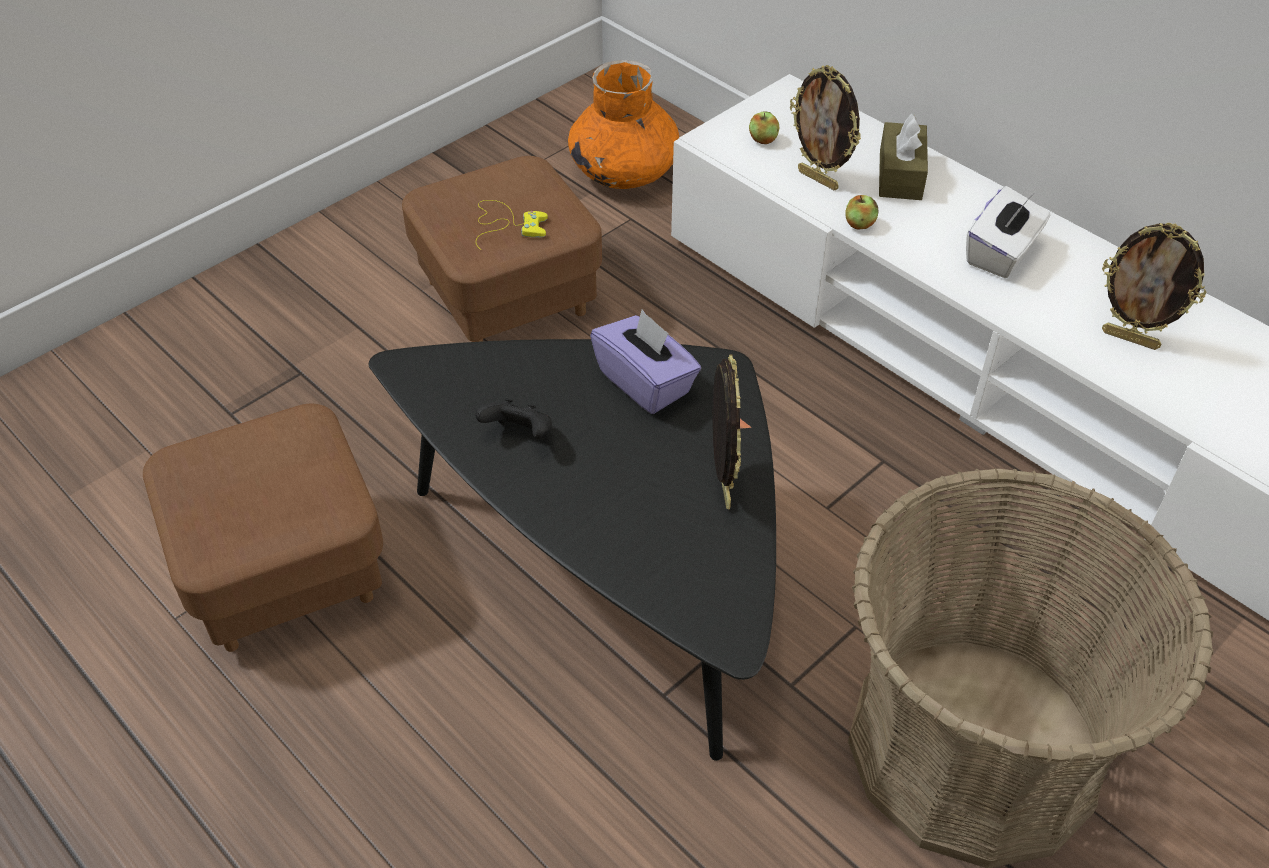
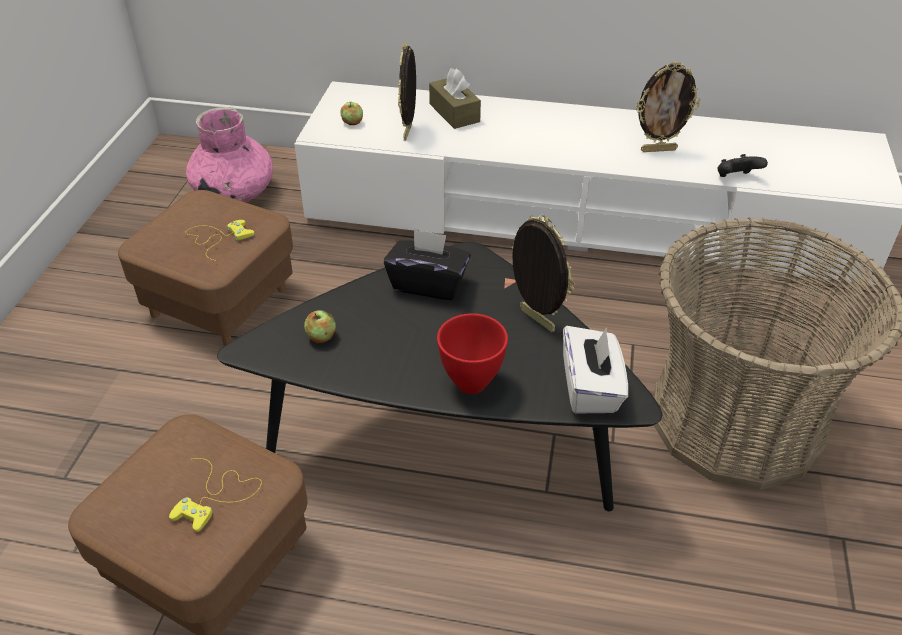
camera: 35 degrees left, 5 degrees down
black game controller [475,398,552,439] -> black game controller moved to [717,154,768,177]
orange vase [568,60,679,189] -> pink vase [186,107,273,202]
purple tissue box [590,309,701,414] -> black tissue box [384,228,471,300]
picture frame [790,65,861,190] -> picture frame turned 90 degrees clockwise [398,43,416,141]
apple [845,195,878,230] -> apple moved to [304,310,336,343]
white tissue box [966,186,1051,278] -> white tissue box moved to [563,326,628,414]
none -> yellow game controller [169,458,262,532]
none -> red bowl [437,313,508,394]

